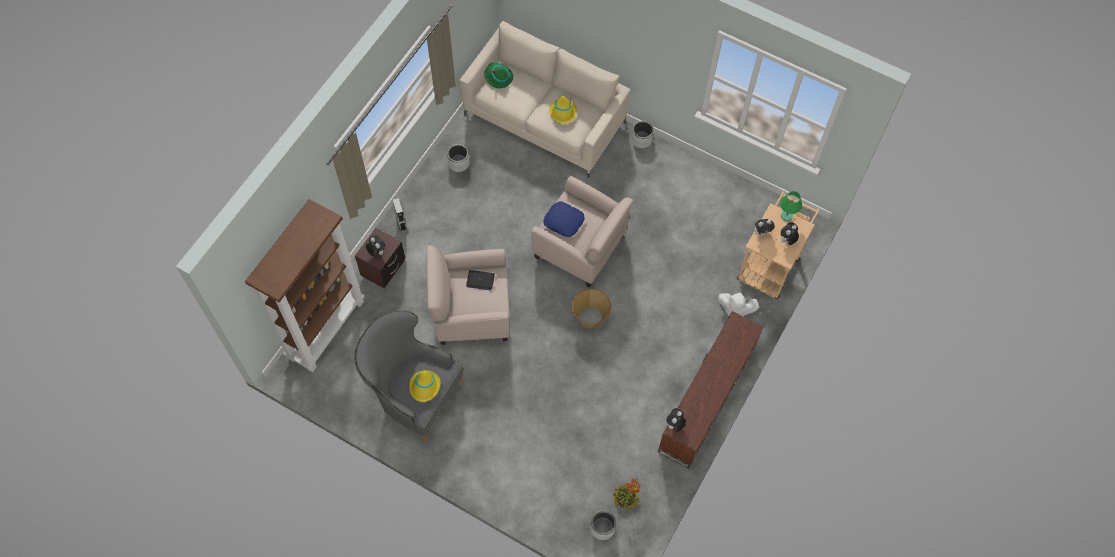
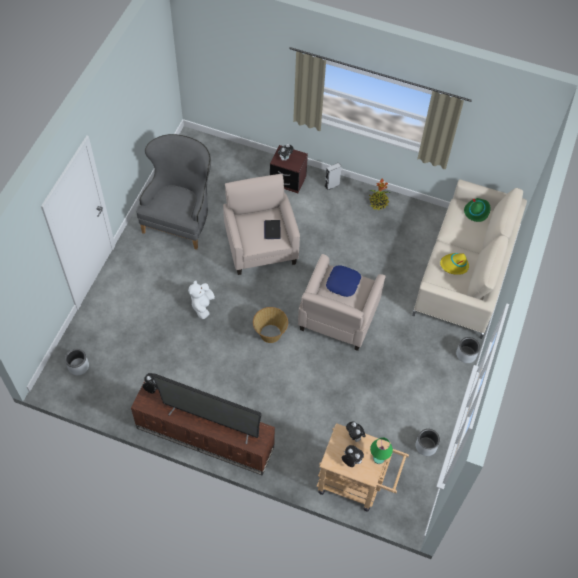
camera: 80 degrees right, 5 degrees down
brown bookcase [245,199,365,373] -> none
yellow hat [409,370,441,402] -> none
grey planter [447,144,470,172] -> grey planter moved to [416,429,440,456]
potted plant [612,479,641,510] -> potted plant moved to [369,179,390,210]
white plush toy [718,293,759,316] -> white plush toy moved to [188,280,215,319]
none -> television [152,374,262,444]

